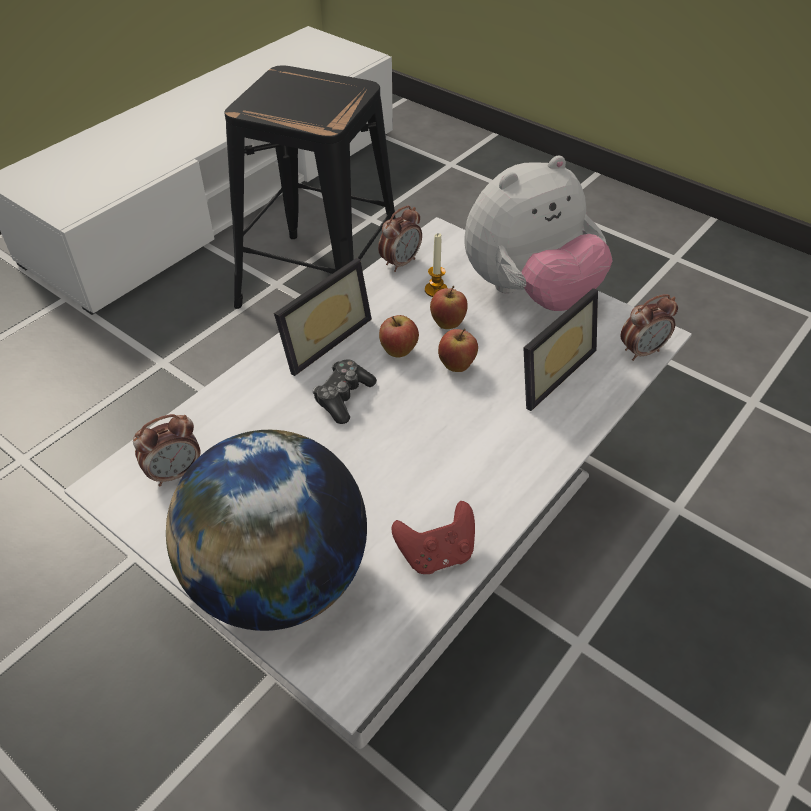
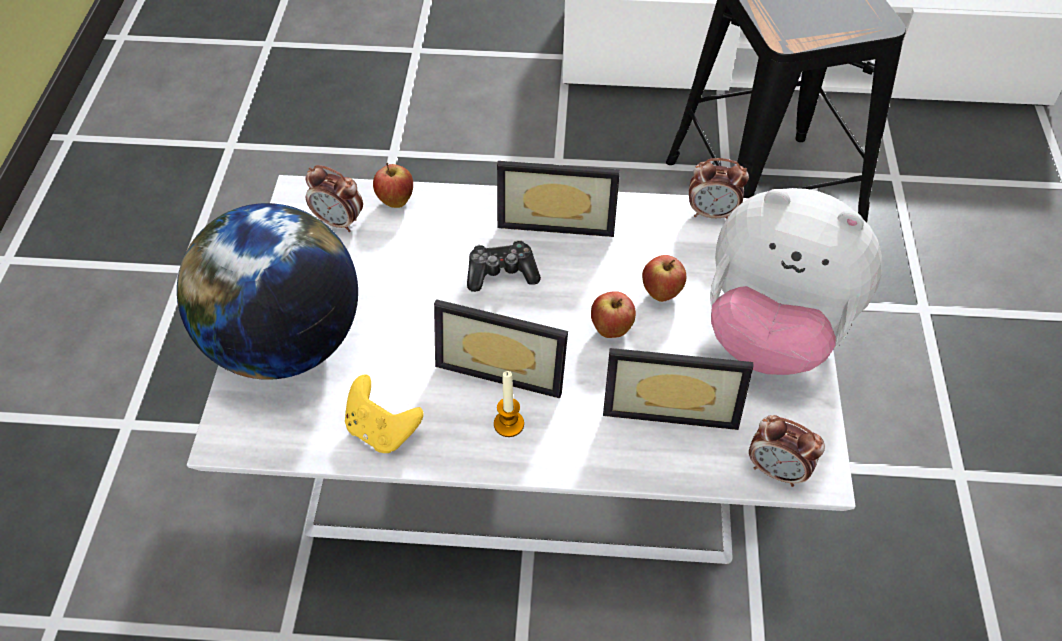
camera: 55 degrees right, 5 degrees up
apple [379,315,419,358] -> apple moved to [373,162,413,208]
red game controller [391,501,475,574] -> yellow game controller [345,375,424,453]
candle [425,233,448,297] -> candle moved to [494,371,524,437]
none -> picture frame [434,299,568,398]

